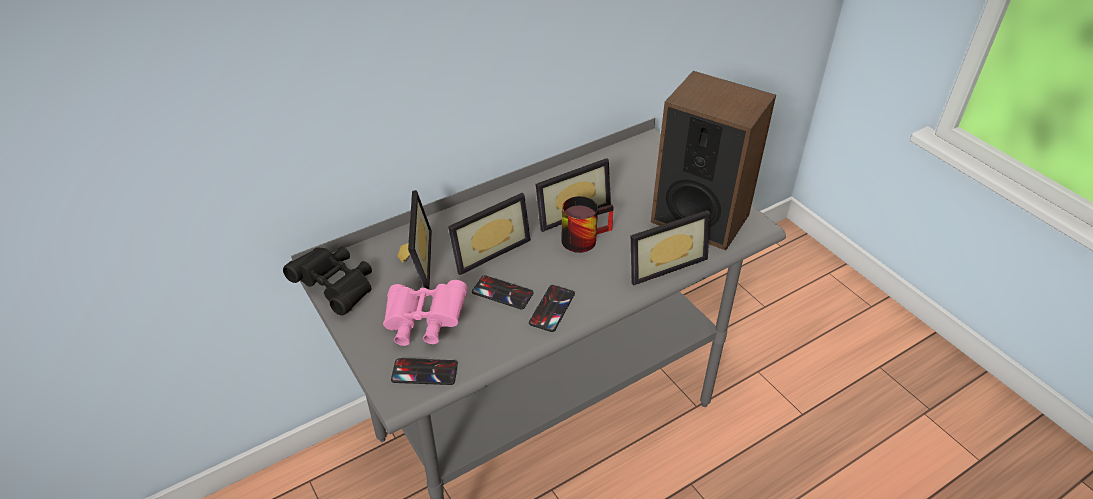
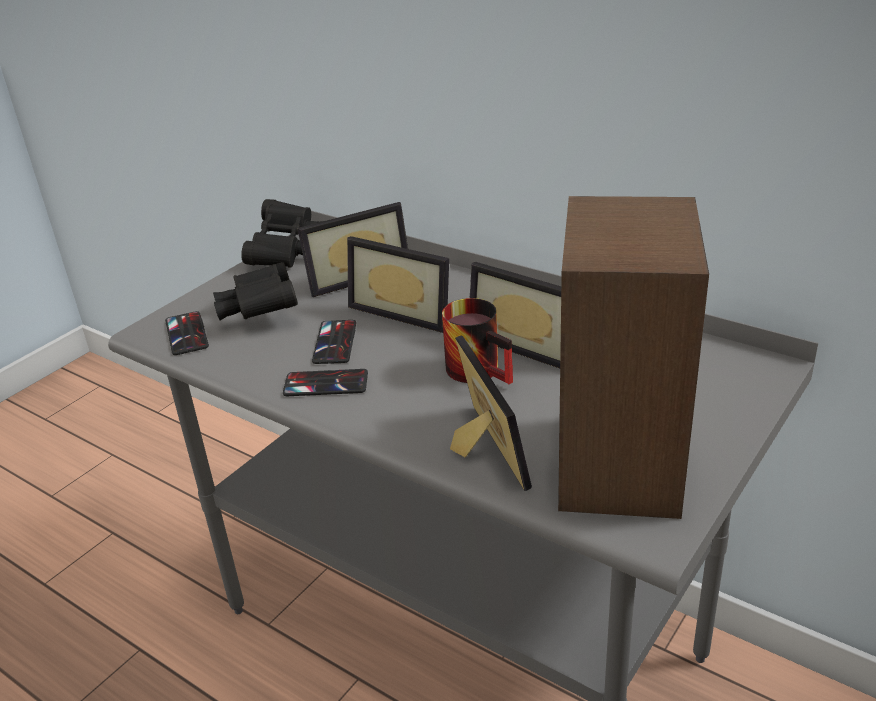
camera: 70 degrees right, 10 degrees down
pink binoculars [383,280,468,346] -> black binoculars [213,262,298,320]
picture frame [631,210,710,285] -> picture frame turned 150 degrees counterclockwise [450,336,532,491]

